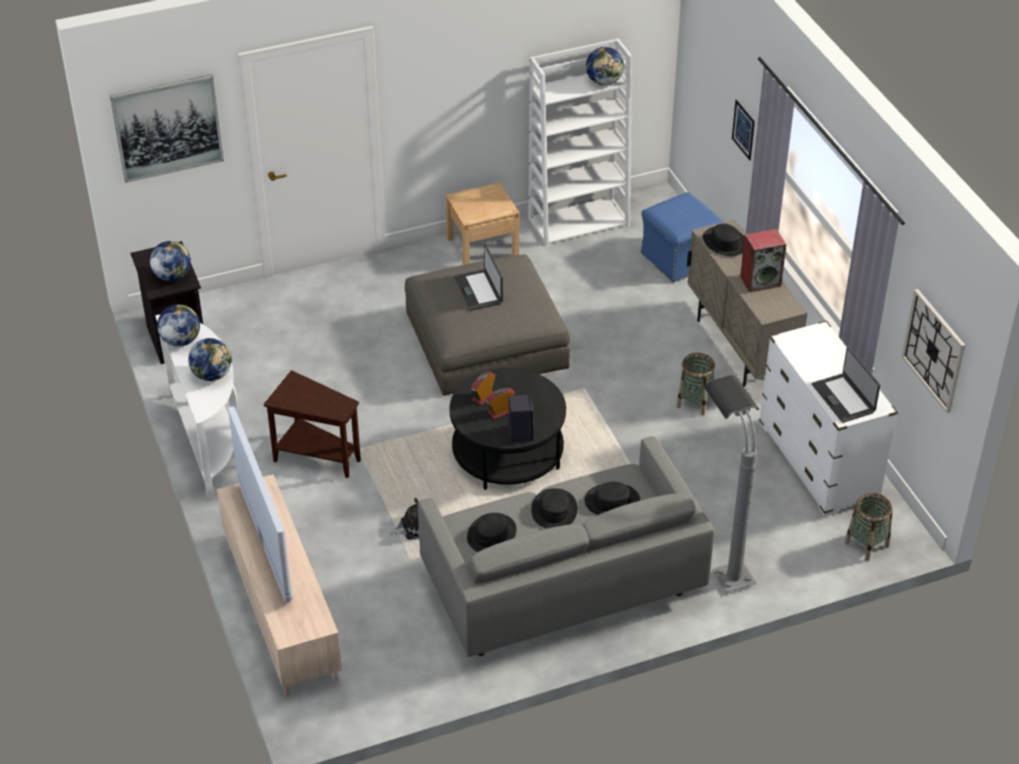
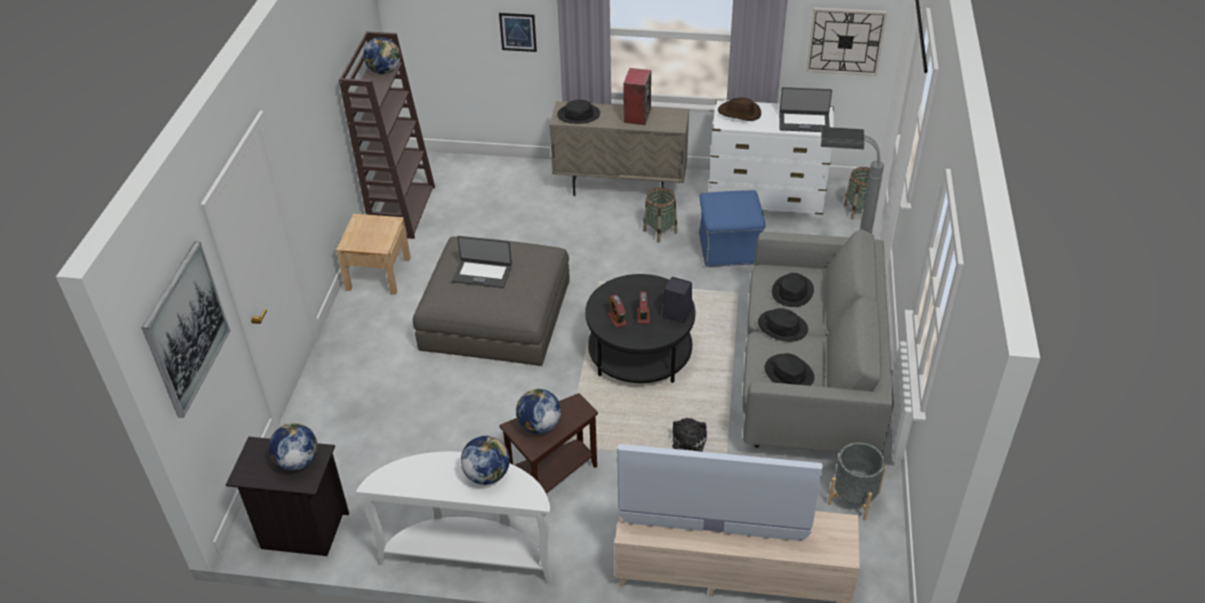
camera: 60 degrees left, 0 degrees up
globe [157,305,200,347] -> globe moved to [515,389,561,434]
white bookcase [528,38,632,246] -> brown bookcase [339,31,435,239]
blue ottoman [640,192,723,283] -> blue ottoman moved to [699,190,765,267]
none -> brown hat [718,98,761,121]
none -> grey planter [828,442,886,520]

